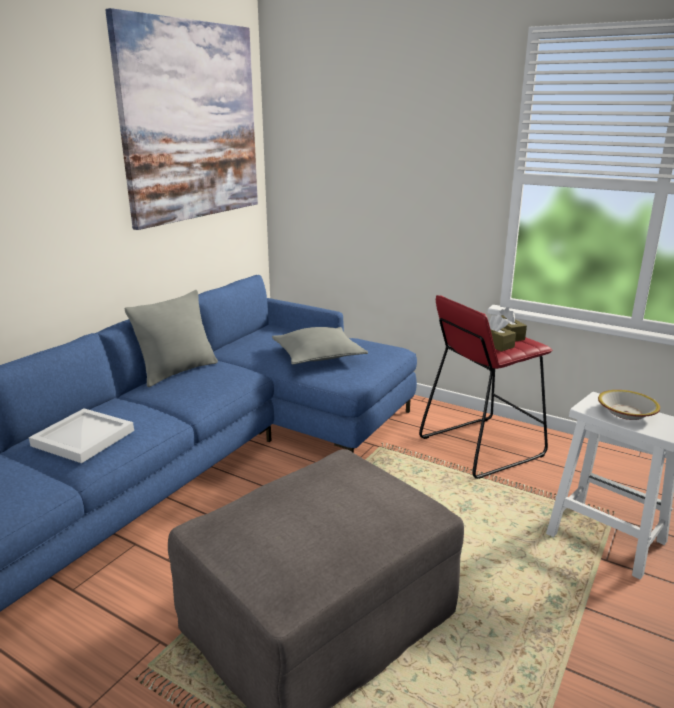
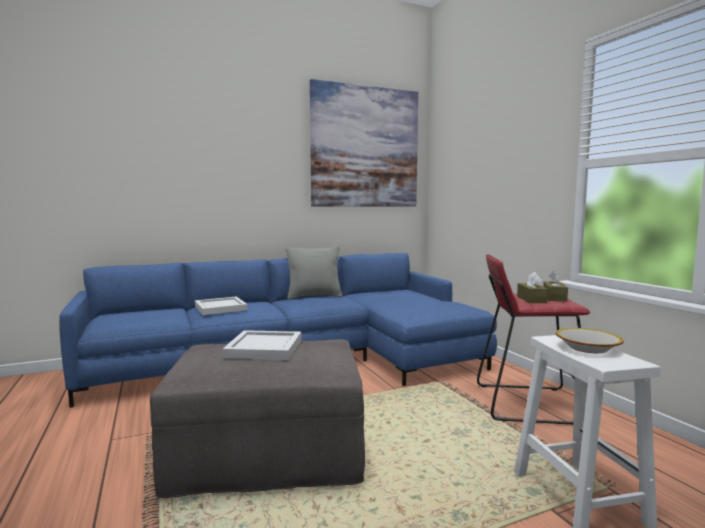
camera: 35 degrees right, 15 degrees down
grey pillow [272,327,368,365] -> none
none -> white tray [222,330,302,360]

